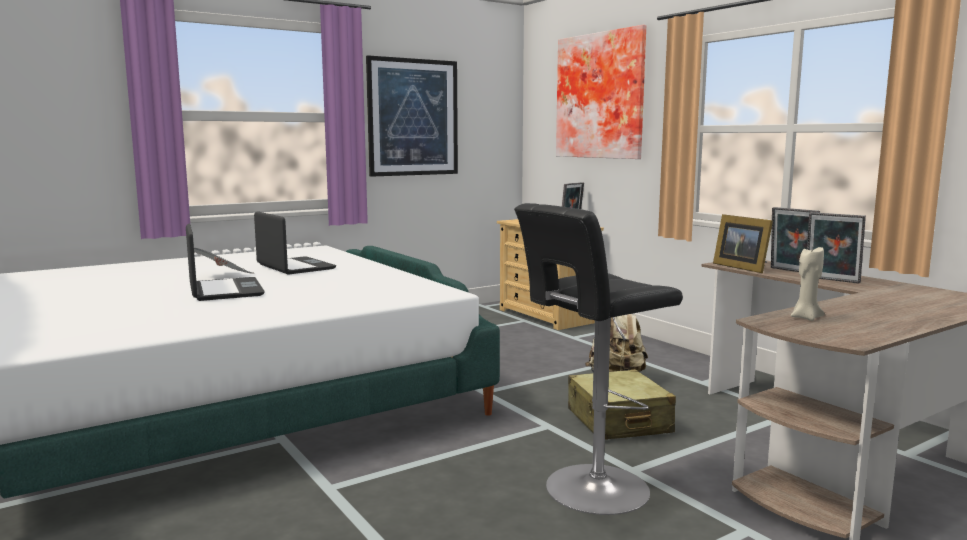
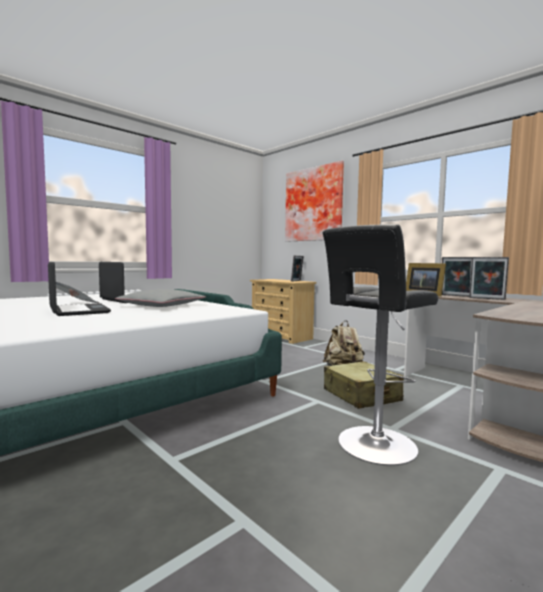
camera: 10 degrees left, 5 degrees down
picture [366,55,458,177] -> none
beige candle [791,247,825,321] -> none
none -> grey pillow [115,289,206,307]

